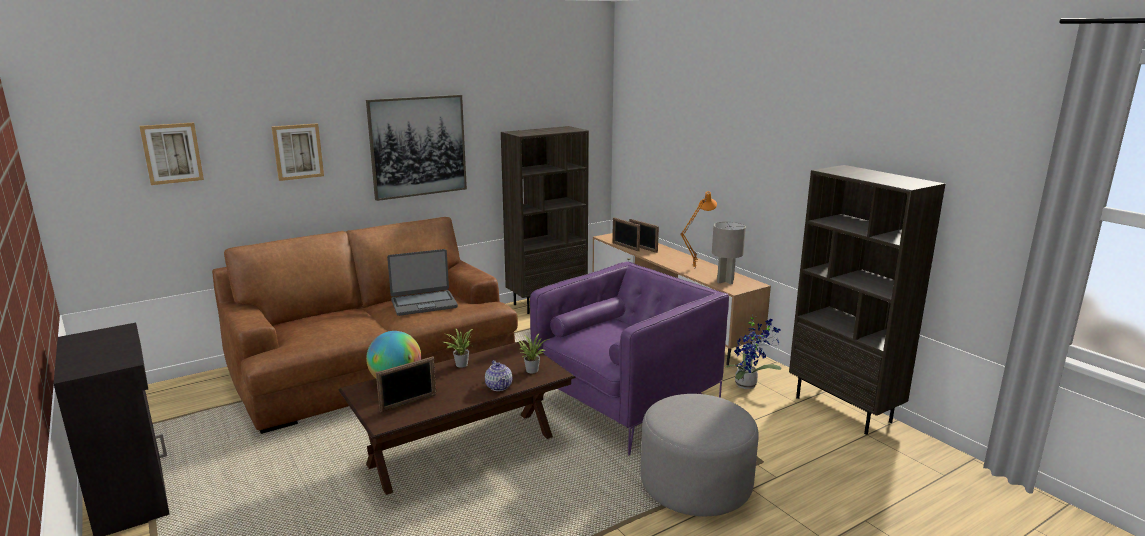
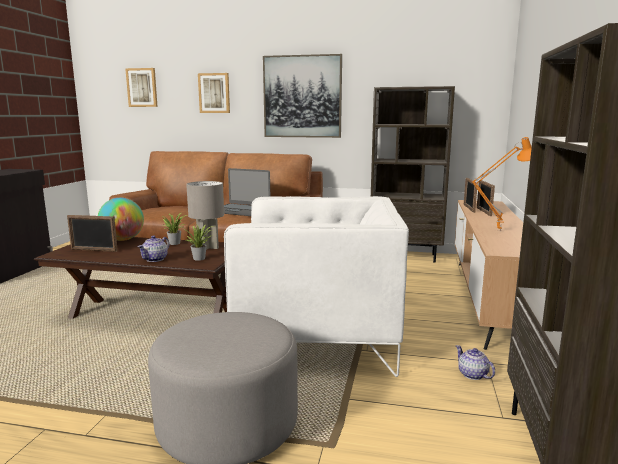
camera: 45 degrees right, 5 degrees down
purple armchair [530,262,729,455] -> white armchair [224,196,409,377]
grey table lamp [712,222,746,284] -> grey table lamp moved to [186,181,224,250]
potted plant [726,315,782,389] -> teapot [456,345,495,380]

